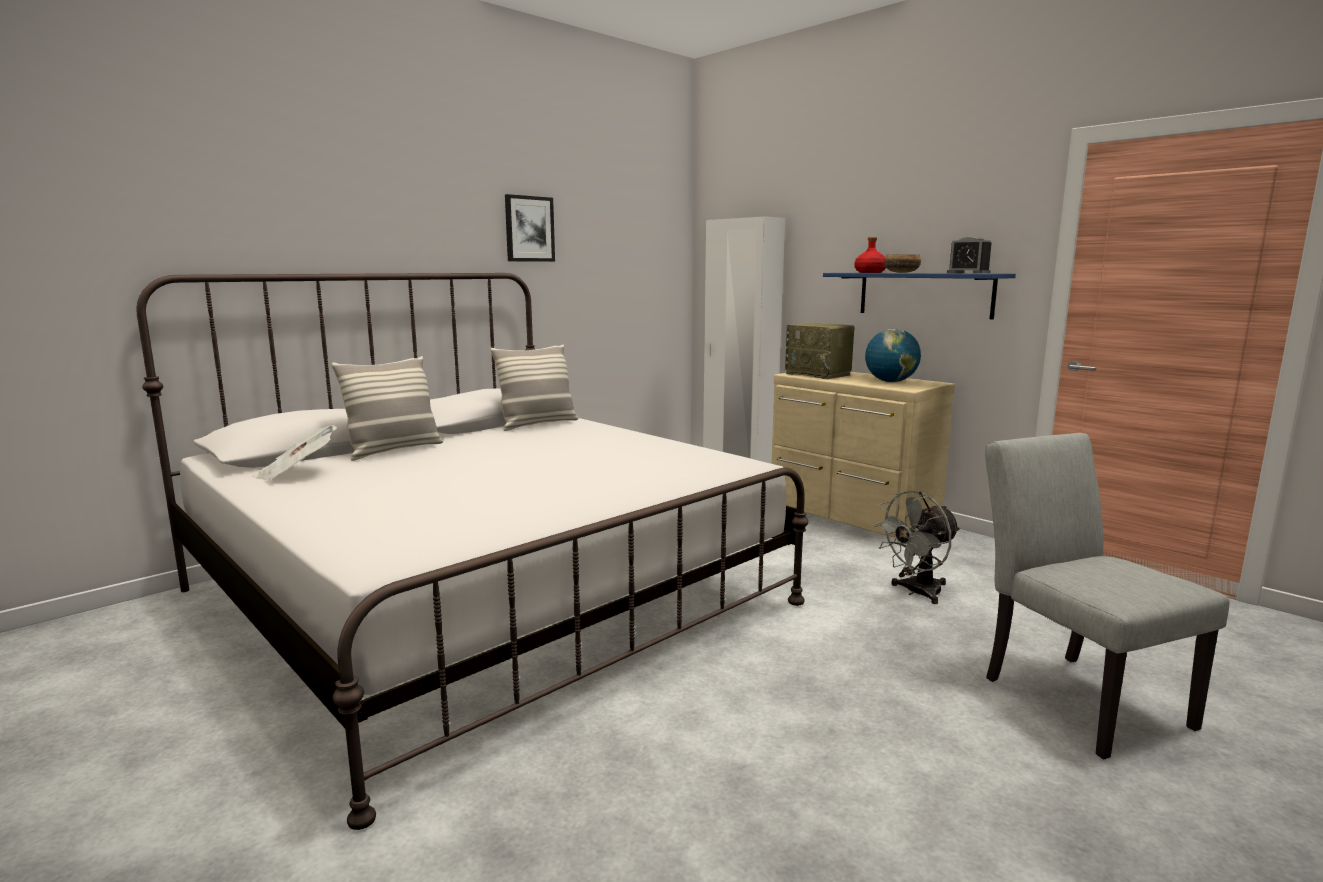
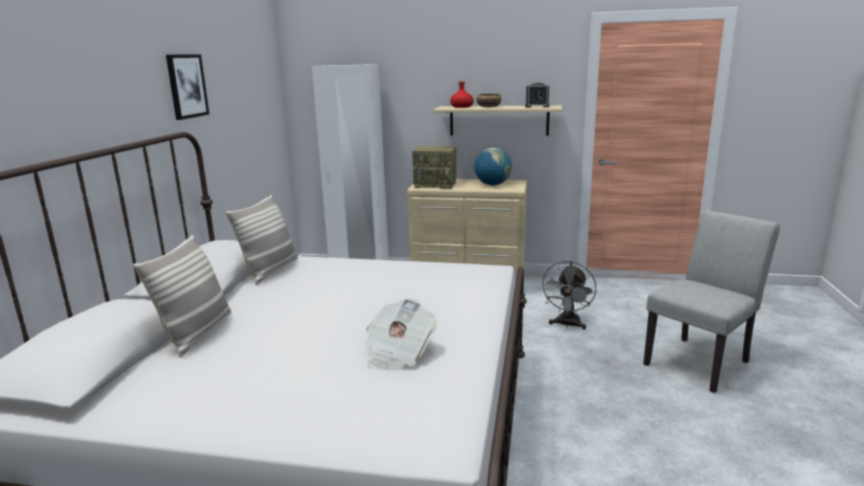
camera: 35 degrees left, 5 degrees up
newspaper [252,425,337,480] -> newspaper moved to [365,299,437,370]
blue shelf [823,273,1016,320] -> beige shelf [433,105,562,136]
grey chair [985,433,1229,760] -> grey chair turned 105 degrees clockwise [643,210,780,393]

